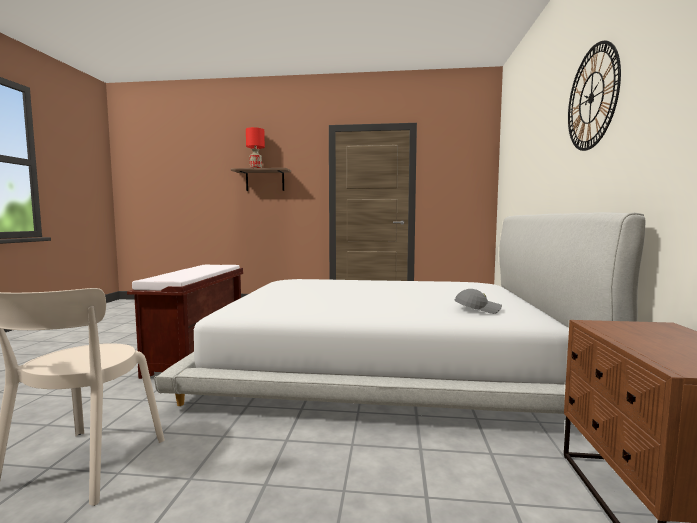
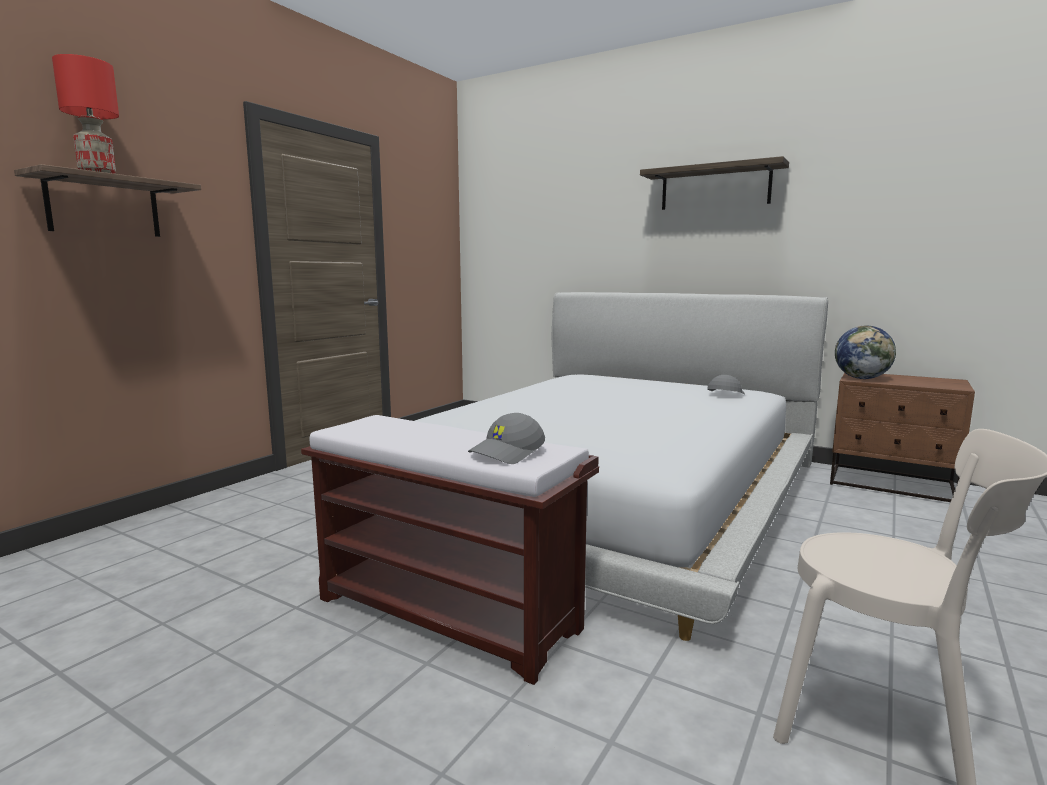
camera: 65 degrees left, 5 degrees up
wall clock [568,41,621,151] -> shelf [640,156,789,210]
none -> grey cap [468,413,545,464]
none -> globe [835,325,896,379]

